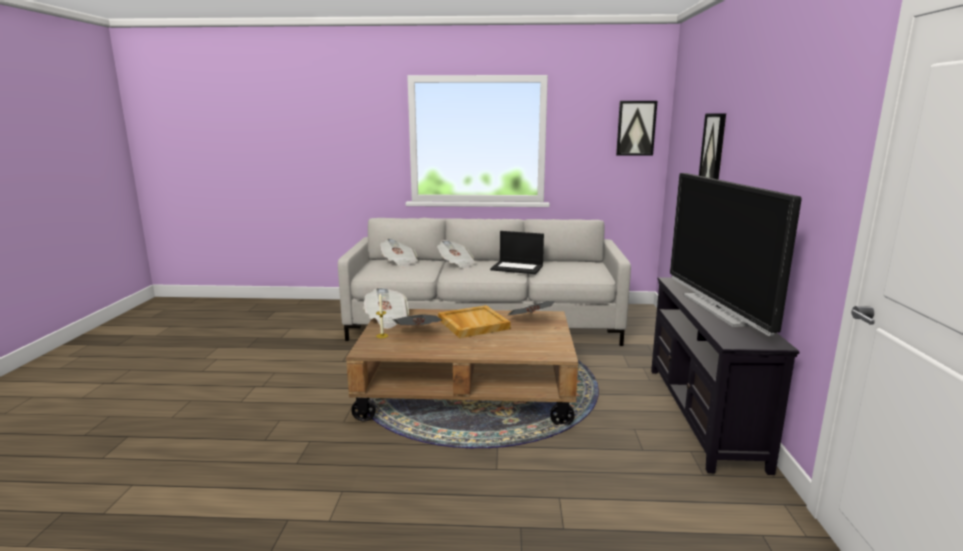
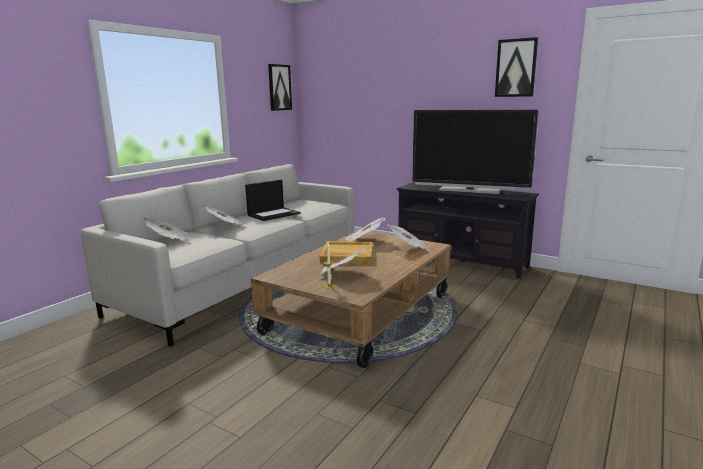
camera: 60 degrees left, 0 degrees up
newspaper [363,287,409,329] -> newspaper moved to [387,225,430,251]
picture [699,114,726,180] -> picture moved to [495,37,538,97]

